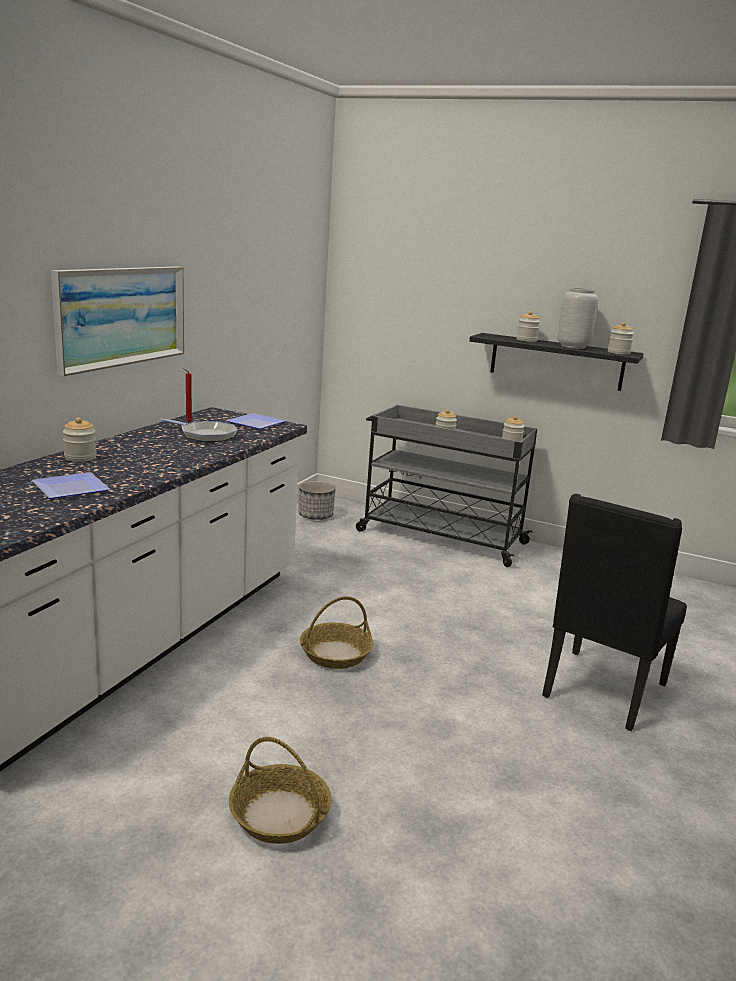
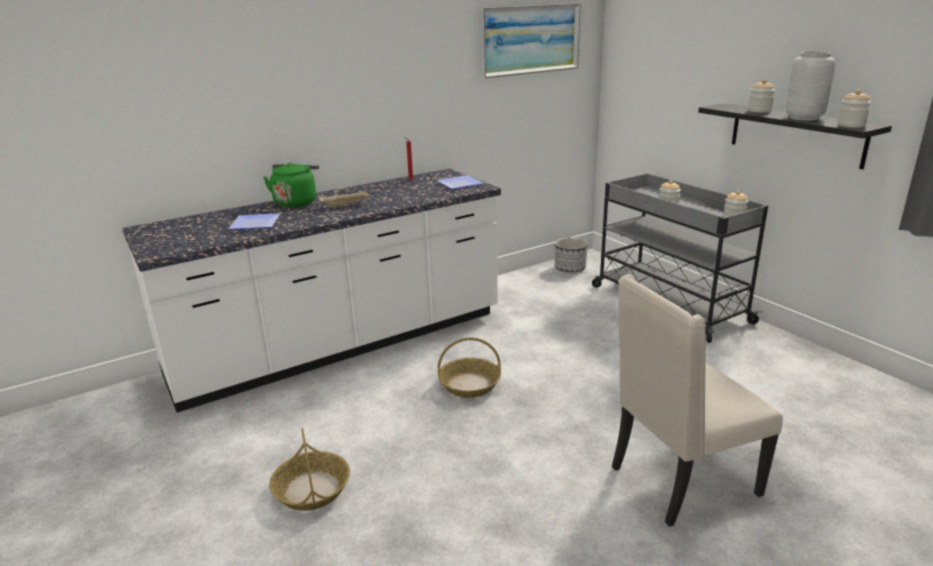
camera: 35 degrees right, 5 degrees up
picture [51,266,184,376] -> picture moved to [480,4,581,78]
jar [63,417,97,462] -> green kettle [263,162,319,208]
frying pan [160,418,237,442] -> none
black chair [542,494,687,731] -> beige chair [612,274,783,527]
none -> beige tray [318,190,371,207]

